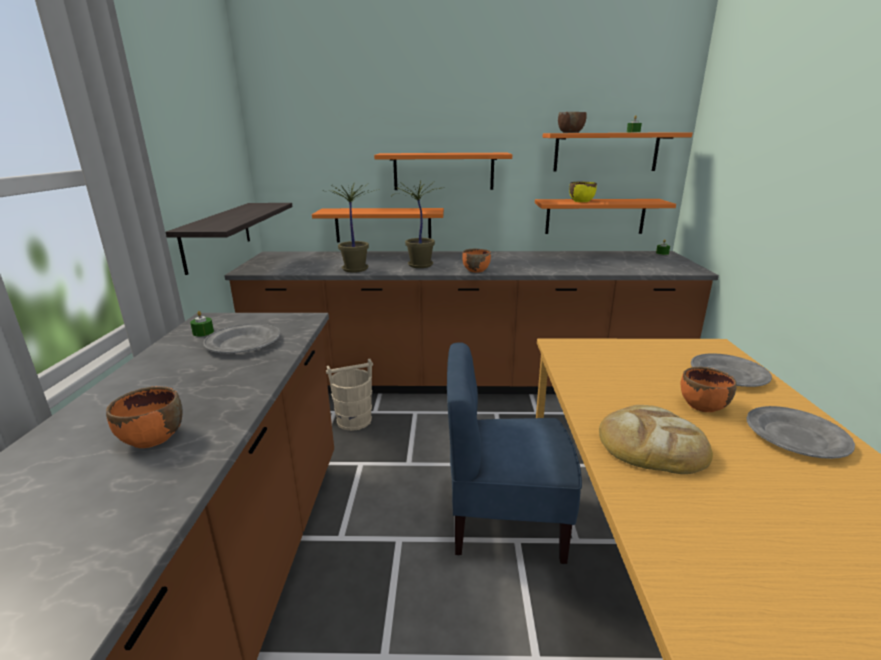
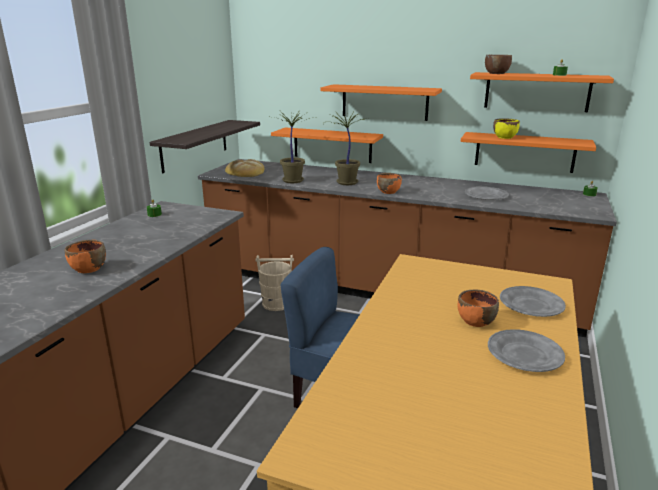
camera: 20 degrees right, 0 degrees up
grey plate [203,324,280,353] -> grey plate moved to [465,187,509,200]
bread [599,405,713,474] -> bread moved to [225,159,265,177]

